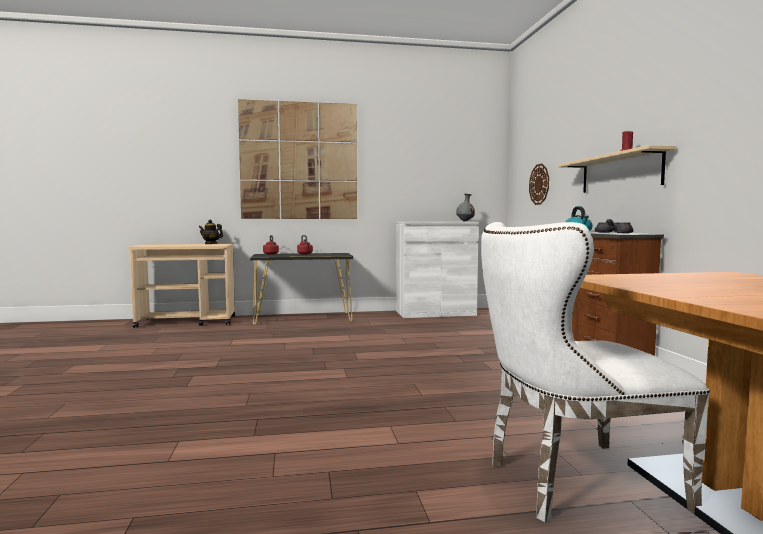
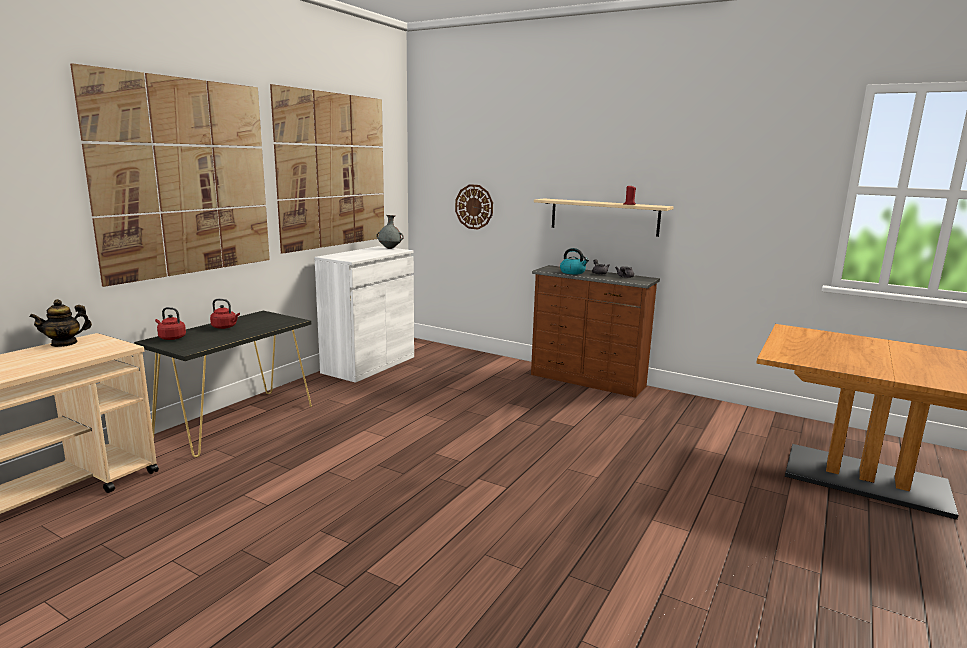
camera: 50 degrees left, 10 degrees up
white chair [481,222,710,523] -> none
none -> picture [270,84,384,254]

